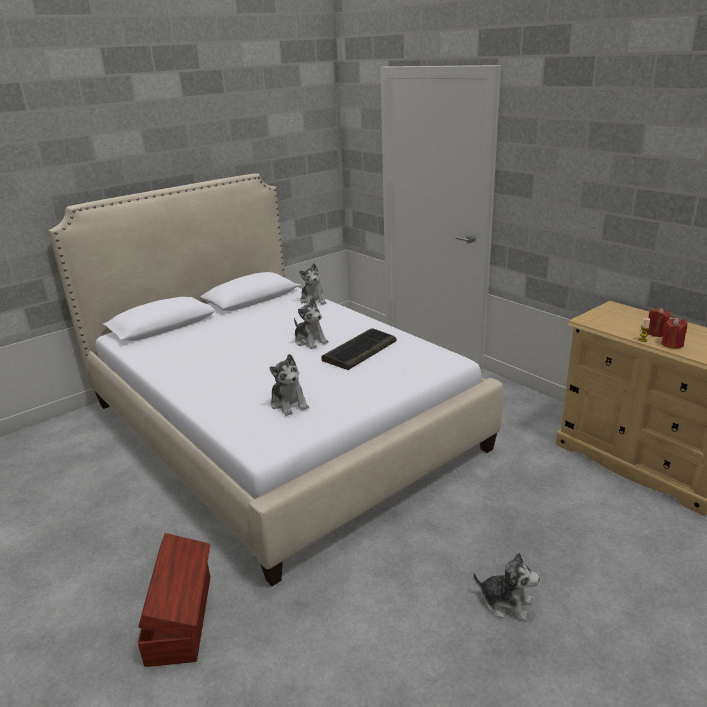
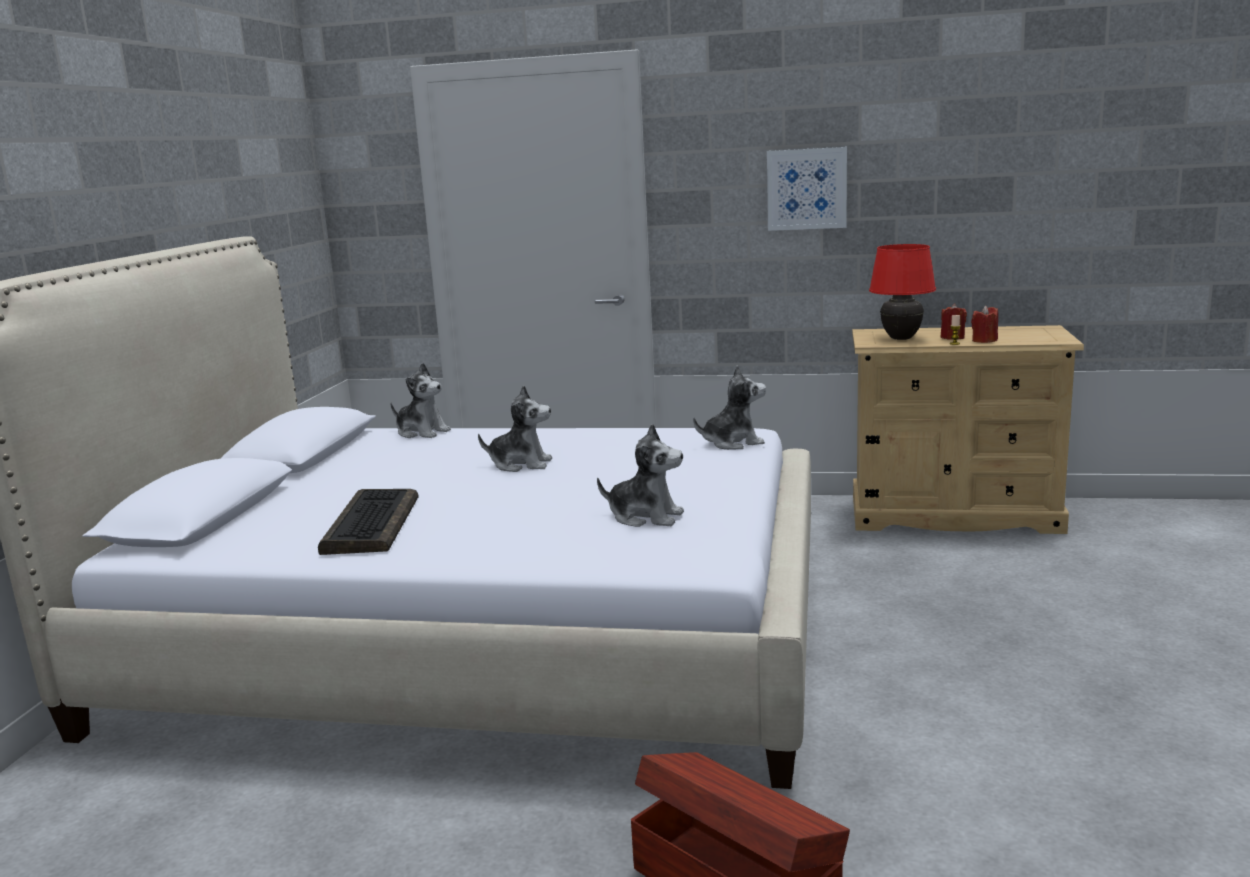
camera: 40 degrees left, 10 degrees down
keyboard [322,328,397,370] -> keyboard moved to [318,489,419,555]
plush toy [473,552,540,621] -> plush toy moved to [693,366,766,450]
none -> picture [767,147,847,231]
none -> red table lamp [869,244,936,340]

